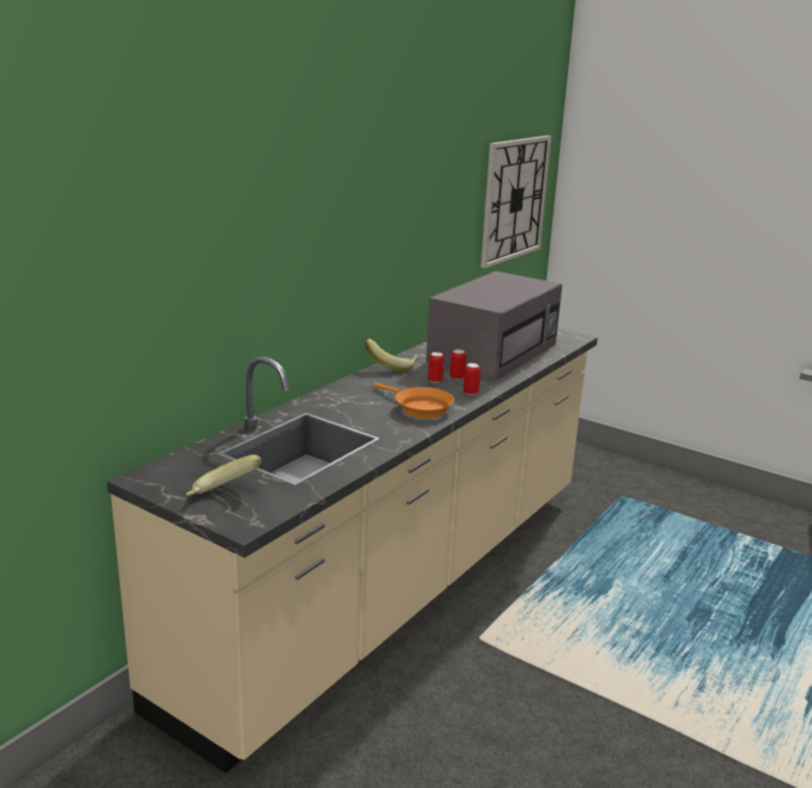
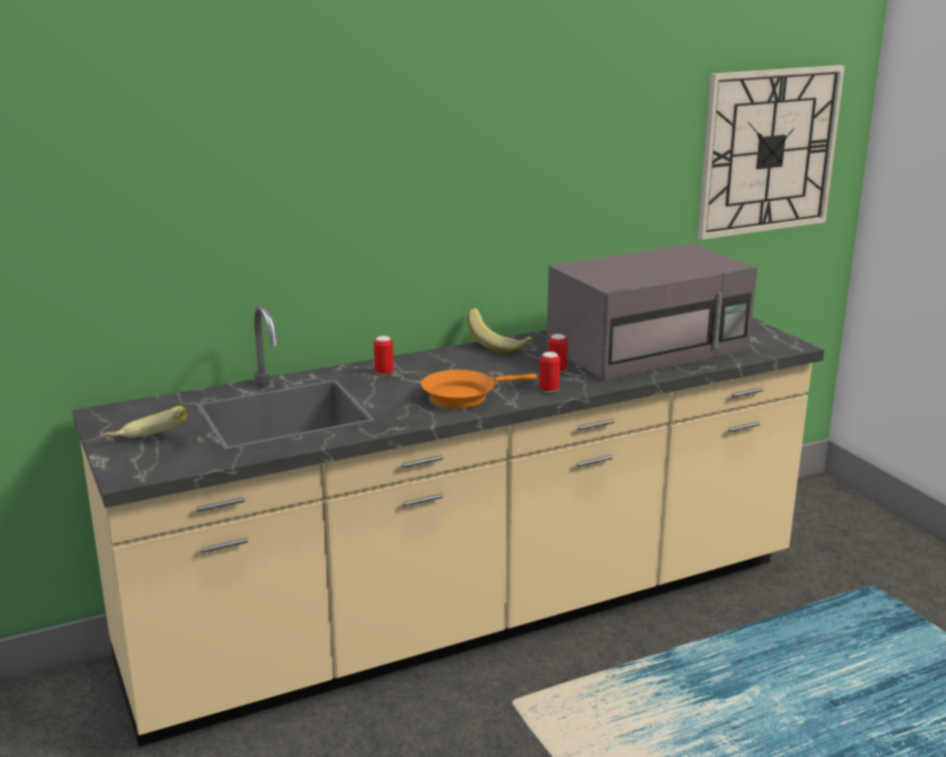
camera: 30 degrees right, 0 degrees up
orange frying pan [373,383,454,419] -> orange frying pan turned 75 degrees clockwise [421,370,537,408]
can [428,352,444,383] -> can moved to [374,336,394,375]

